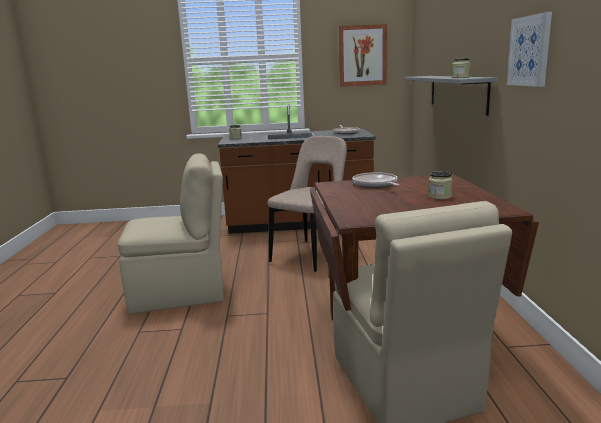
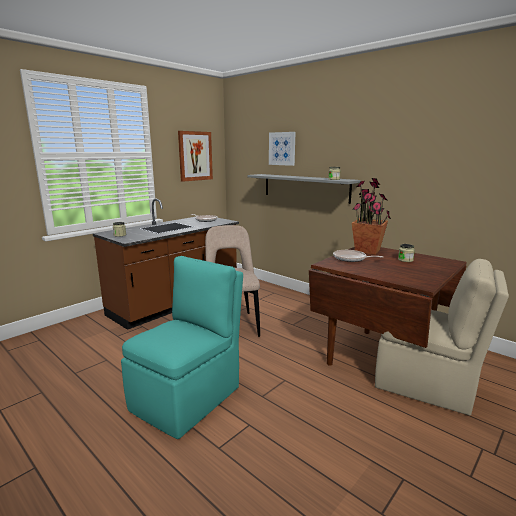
camera: 45 degrees left, 0 degrees up
beige chair [118,154,224,314] -> turquoise chair [121,256,243,439]
picture [507,12,552,87] -> picture moved to [269,132,295,166]
none -> potted plant [352,178,391,255]

